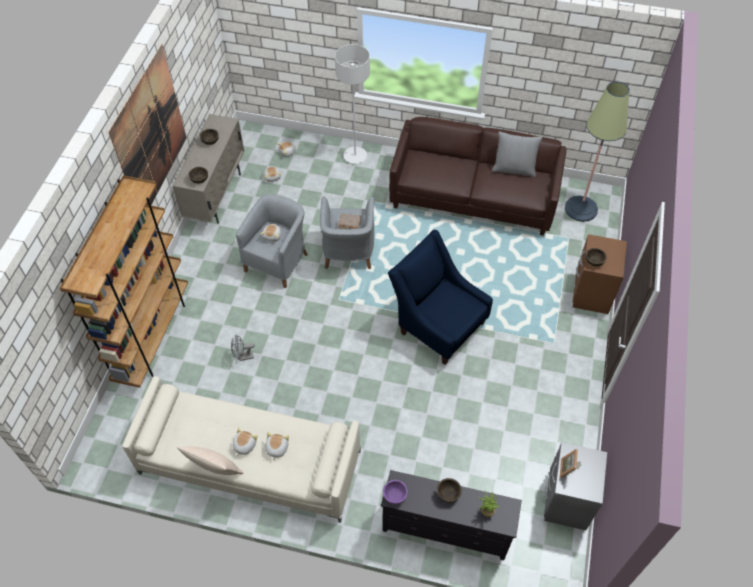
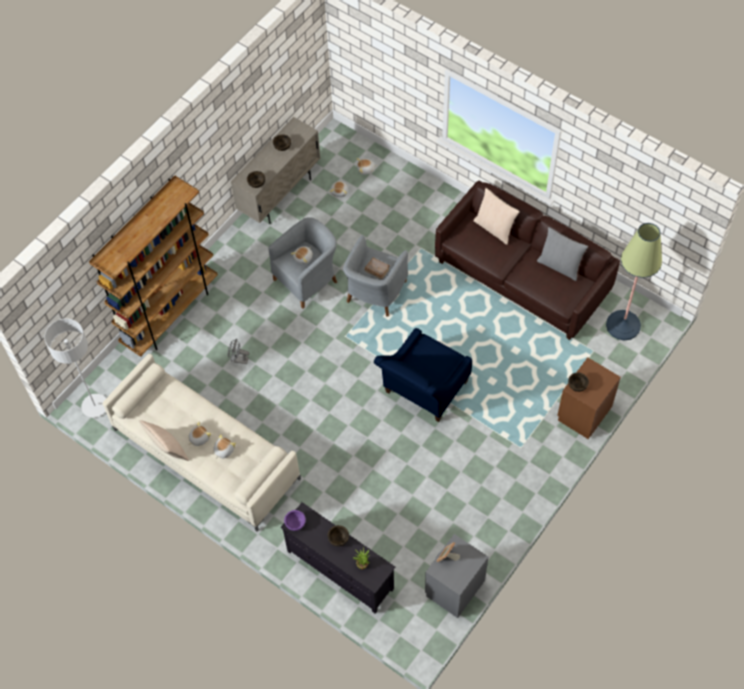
camera: 25 degrees right, 5 degrees up
picture [108,44,187,205] -> none
grey floor lamp [335,44,370,164] -> grey floor lamp moved to [44,319,106,418]
blue armchair [388,230,493,365] -> blue armchair turned 120 degrees counterclockwise [374,328,472,422]
none -> beige pillow [474,188,520,245]

